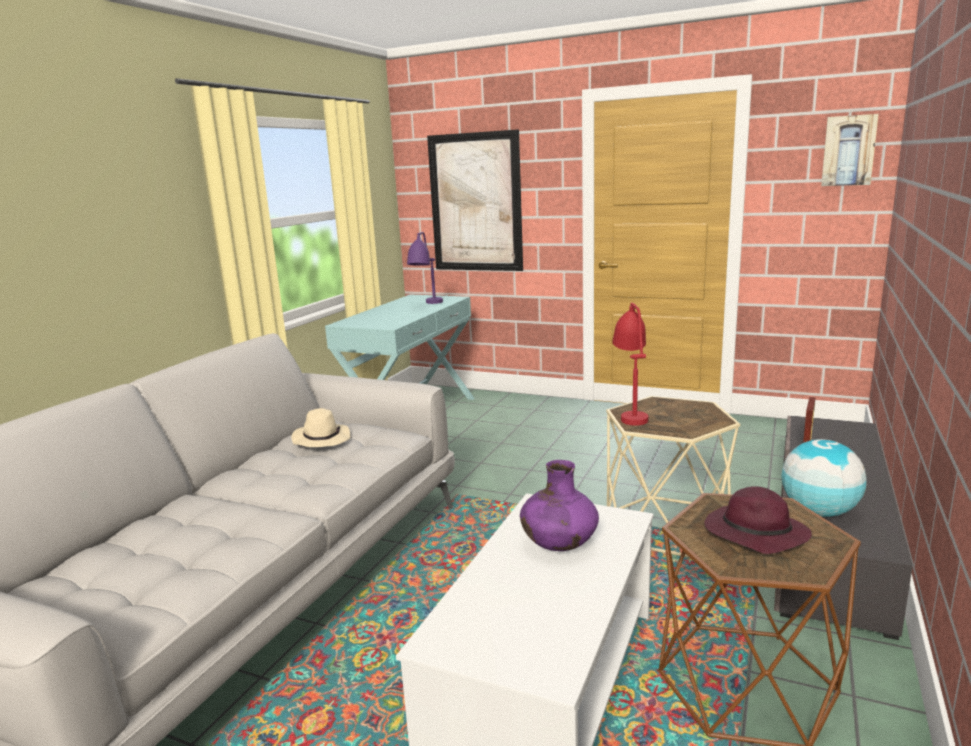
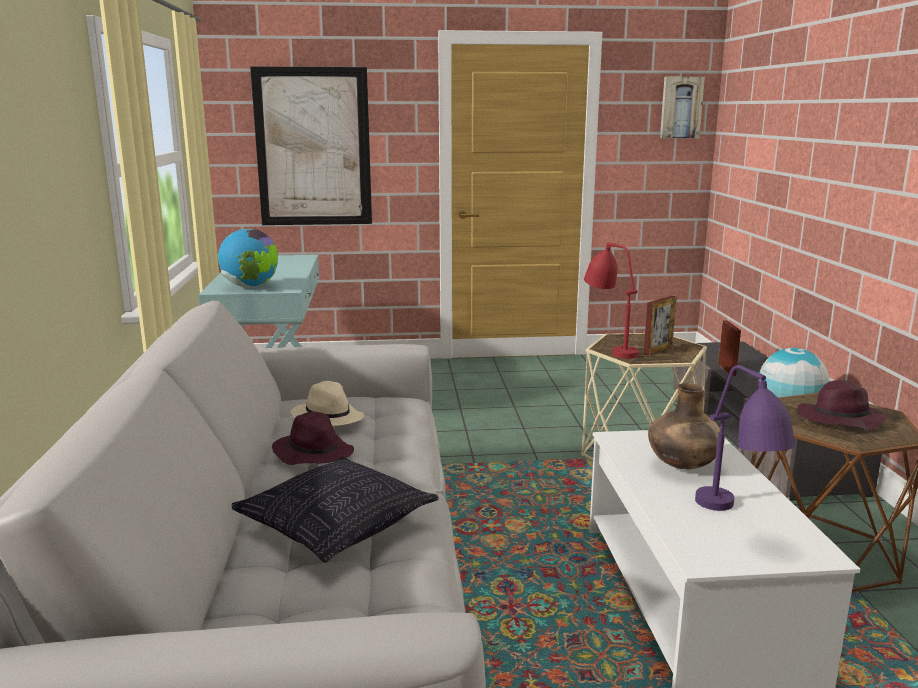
camera: 30 degrees left, 0 degrees up
purple table lamp [407,232,443,304] -> purple table lamp moved to [695,365,796,511]
purple vase [520,460,599,551] -> brown vase [648,383,720,469]
none -> globe [218,229,278,288]
none -> pillow [232,457,439,562]
none -> purple hat [272,411,354,465]
none -> picture frame [644,296,676,356]

